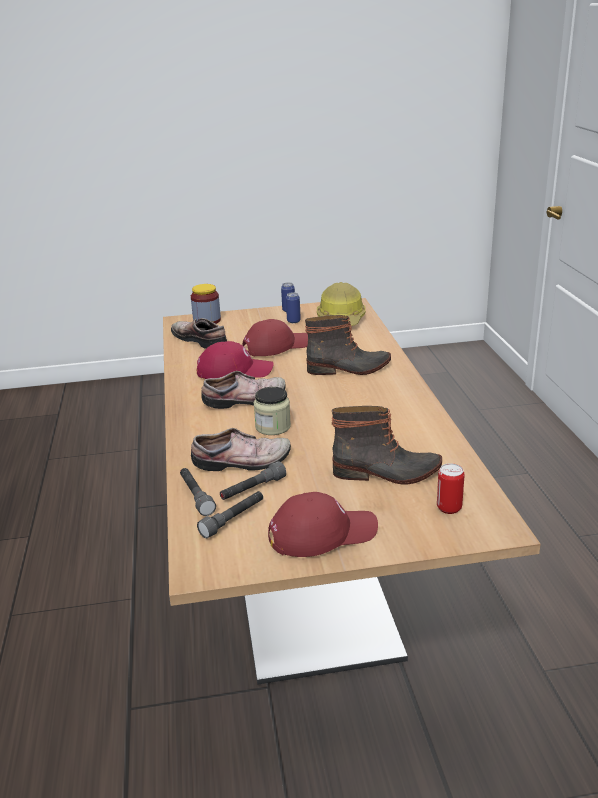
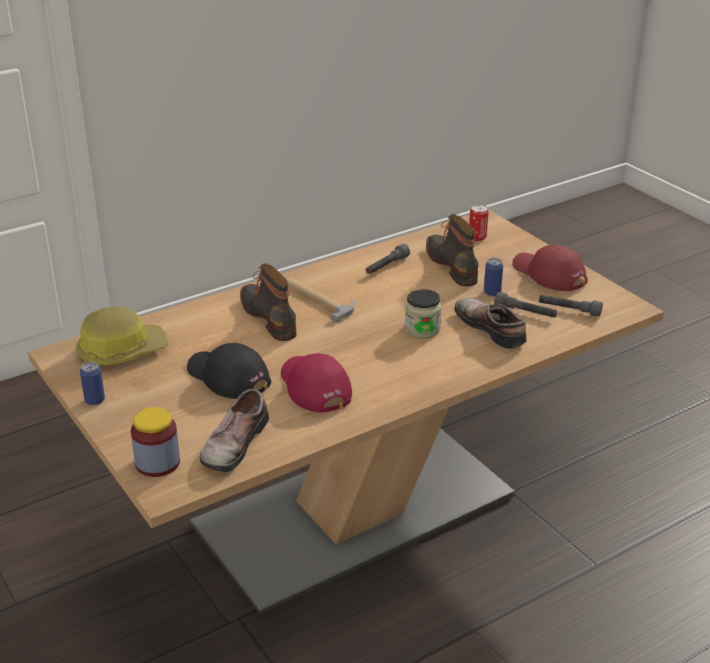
camera: 115 degrees left, 5 degrees up
grey flashlight [180,468,216,516] -> grey flashlight moved to [366,244,410,274]
shoe [201,371,286,409] -> none
red cap [242,319,308,357] -> black cap [187,343,271,399]
can [286,292,301,323] -> can moved to [484,258,503,296]
none -> hammer [286,277,354,322]

